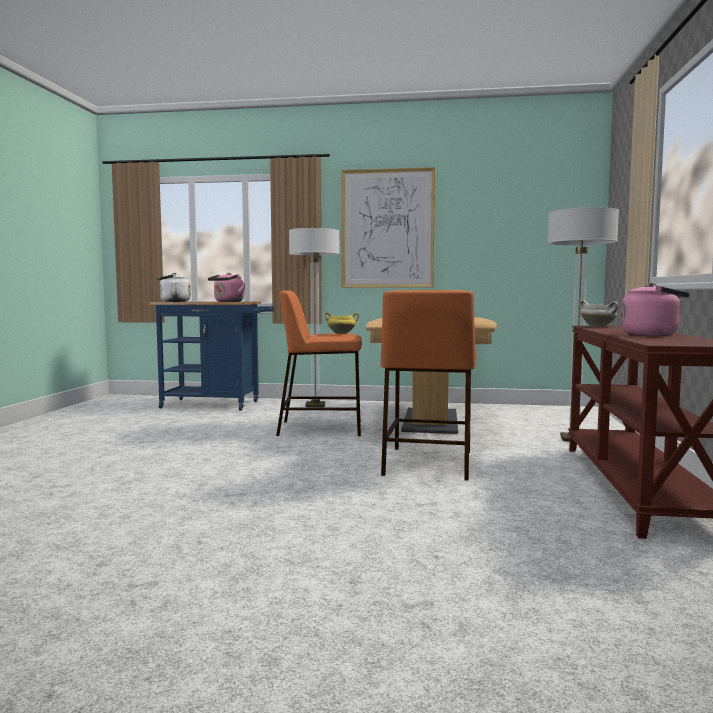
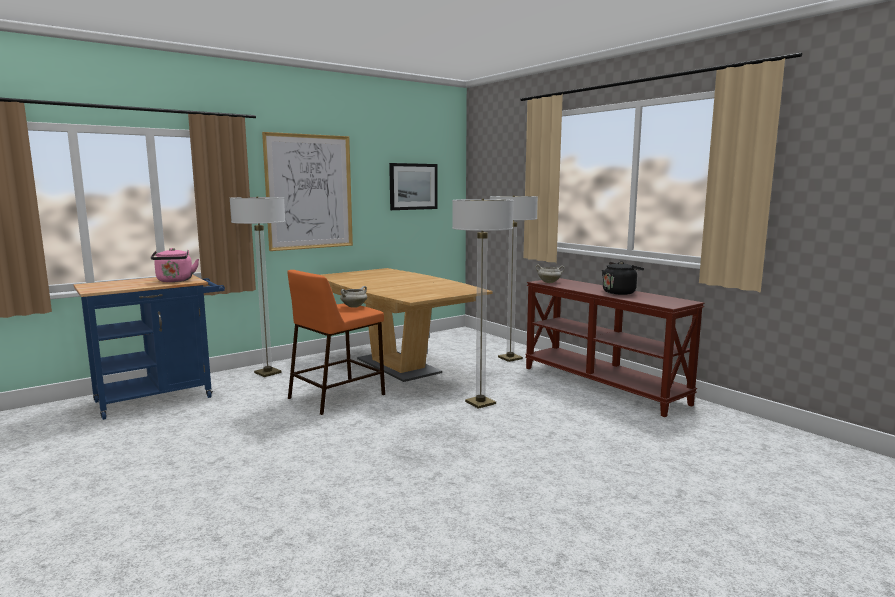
camera: 45 degrees left, 5 degrees up
white kettle [157,273,191,302] -> none
yellow cooking pot [324,312,359,334] -> white cooking pot [340,286,367,308]
orange stool [381,290,477,481] -> floor lamp [452,199,513,409]
pink kettle [621,283,690,336] -> black kettle [602,261,644,295]
none -> picture [389,163,438,210]

